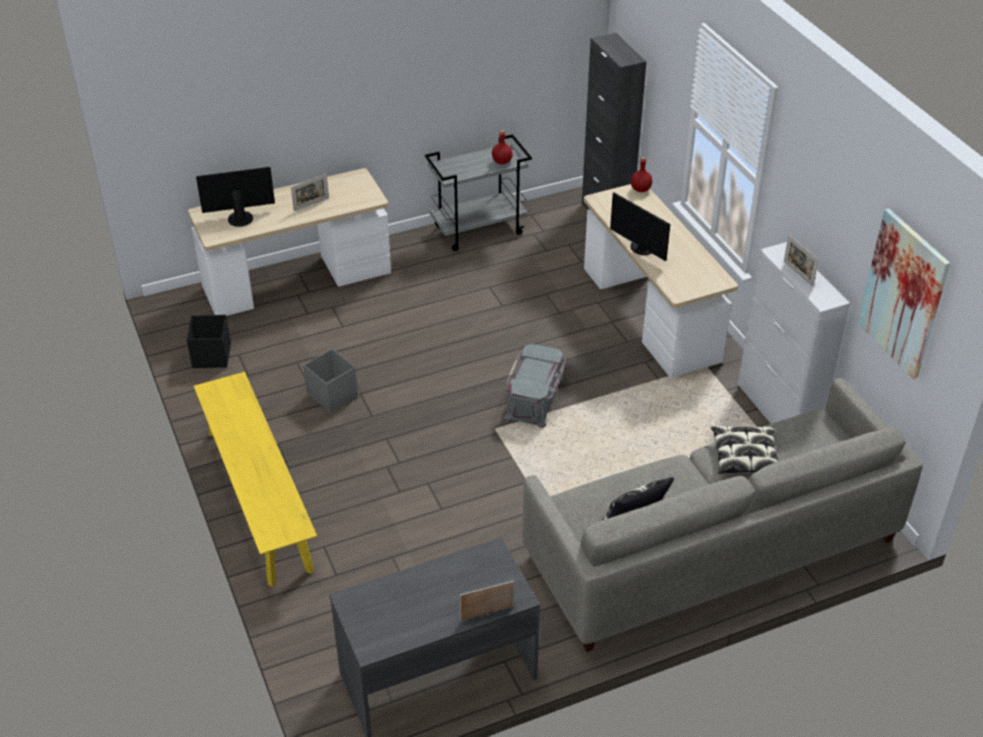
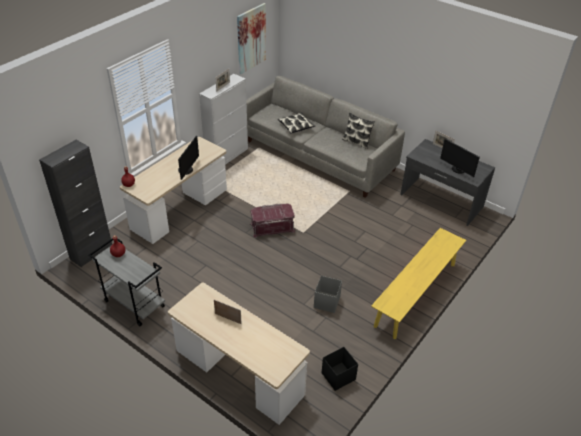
camera: 120 degrees left, 0 degrees up
monitor [196,167,275,227] -> monitor moved to [440,139,480,177]
grey storage box [504,344,566,428] -> red storage box [250,203,295,238]

